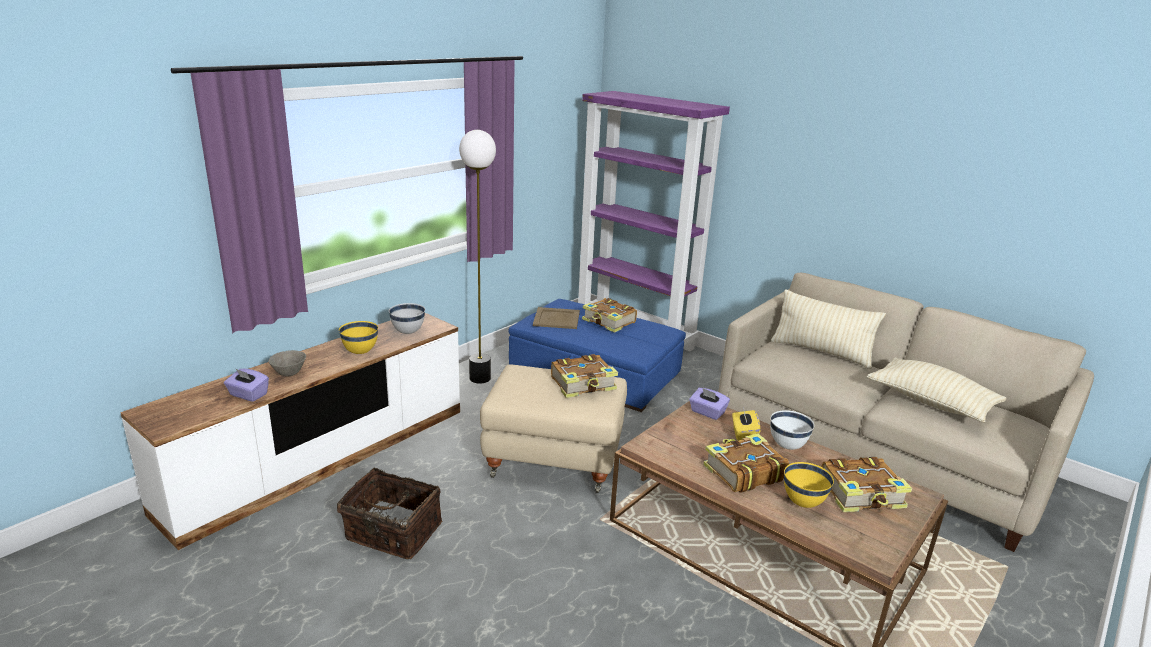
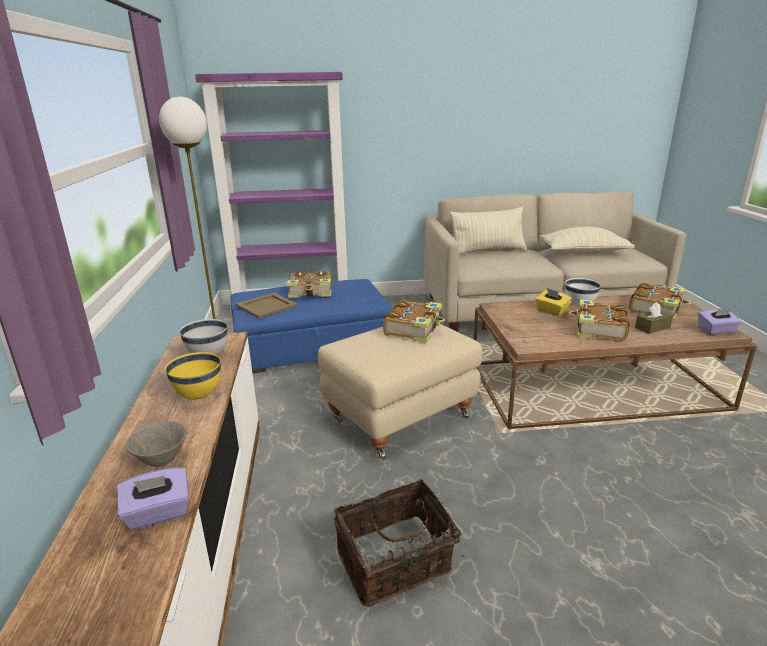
camera: 45 degrees left, 0 degrees up
purple tissue box [689,388,730,420] -> purple tissue box moved to [698,308,742,335]
yellow bowl [784,462,834,508] -> brown tissue box [635,302,673,334]

